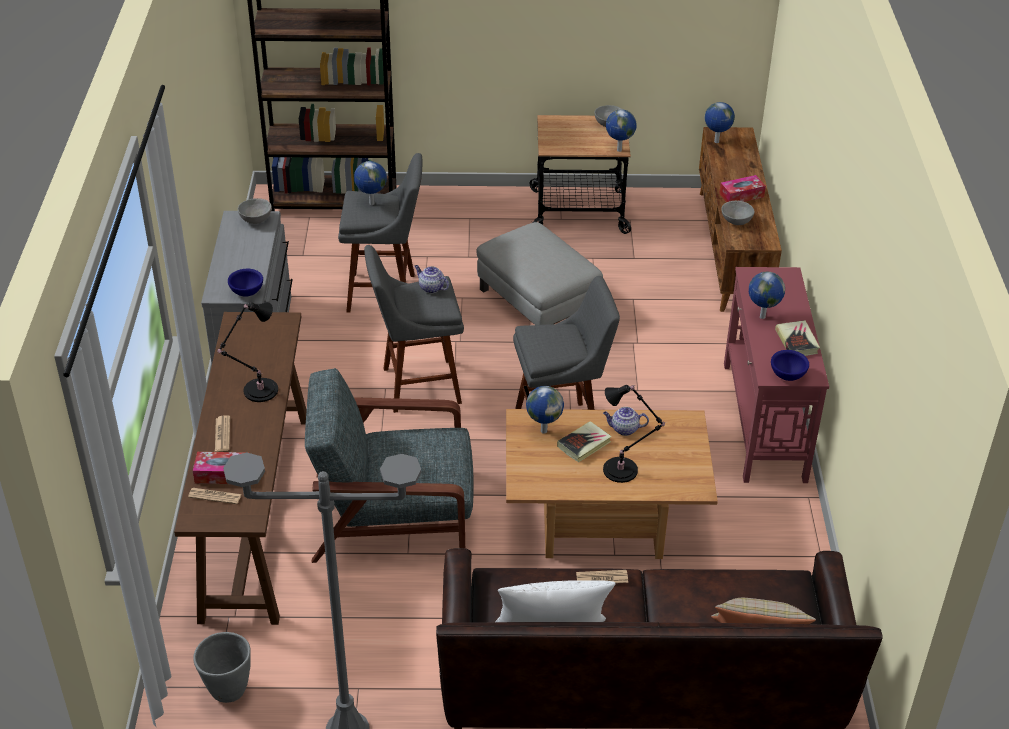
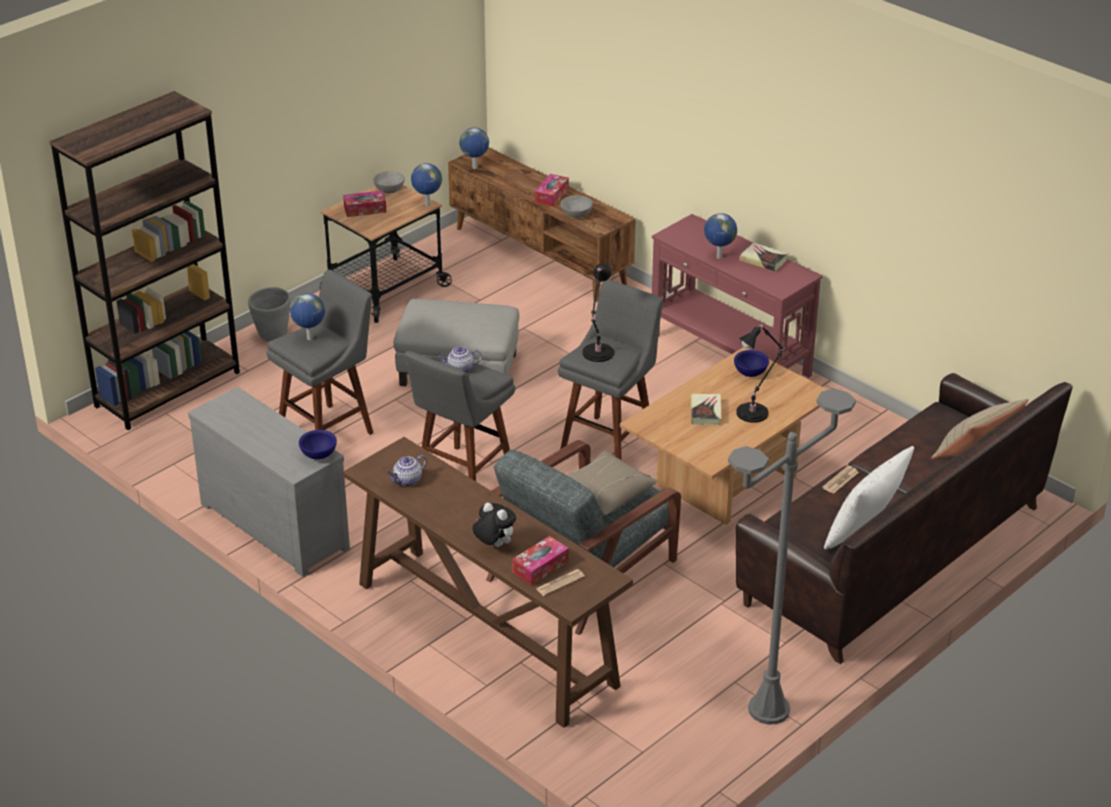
camera: 45 degrees left, 5 degrees down
grey planter [193,632,251,703] -> grey planter moved to [248,287,290,342]
newspaper [215,415,230,451] -> plush toy [472,502,516,547]
black table lamp [217,302,278,402] -> black table lamp moved to [582,264,614,362]
grey bowl [238,198,272,224] -> none
globe [526,386,564,434] -> none
teapot [603,407,649,436] -> teapot moved to [388,455,427,486]
blue bowl [771,350,809,381] -> blue bowl moved to [734,350,769,377]
none -> tissue box [343,191,387,217]
none -> beige pillow [567,451,658,515]

